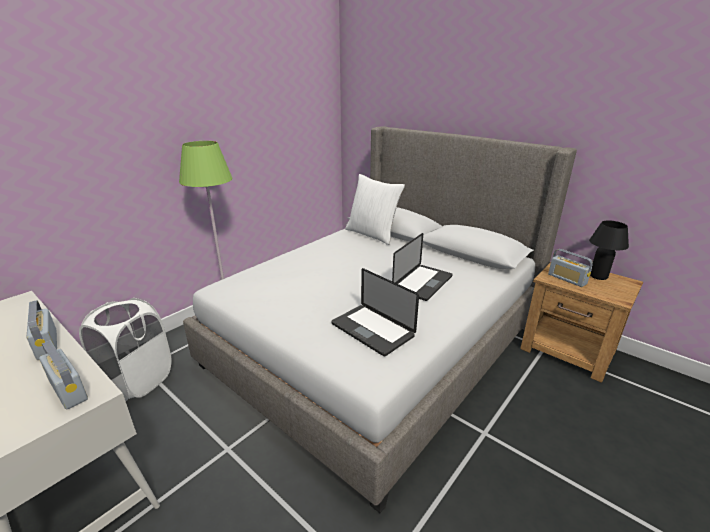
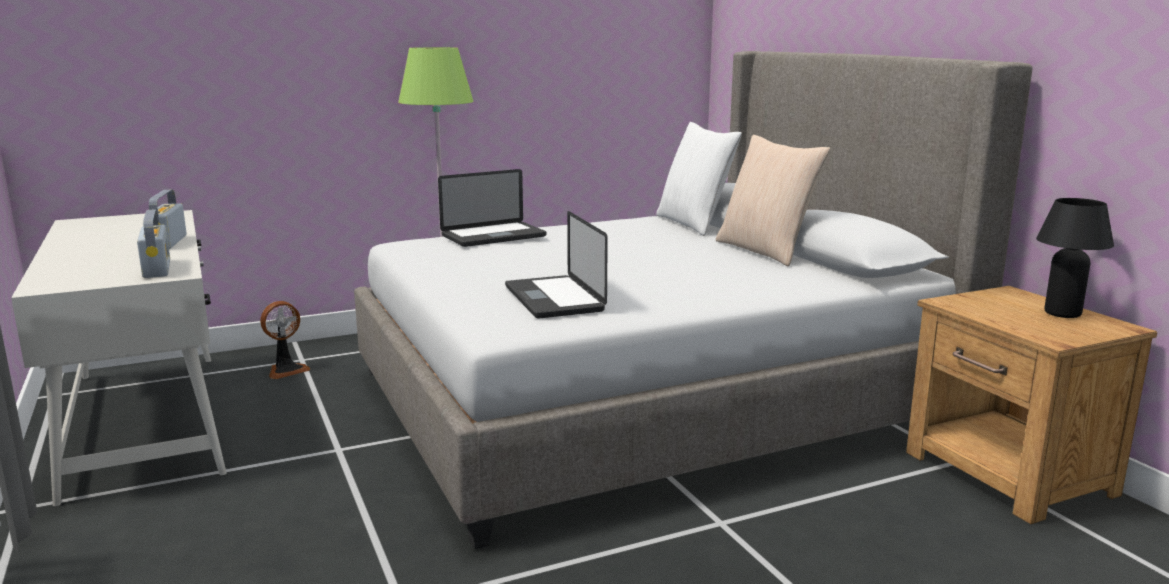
camera: 25 degrees right, 10 degrees down
white laundry basket [79,298,172,401] -> fan [260,301,310,379]
laptop [392,233,453,301] -> laptop moved to [438,169,547,247]
radio [548,249,593,287] -> none
none -> beige pillow [716,135,830,266]

